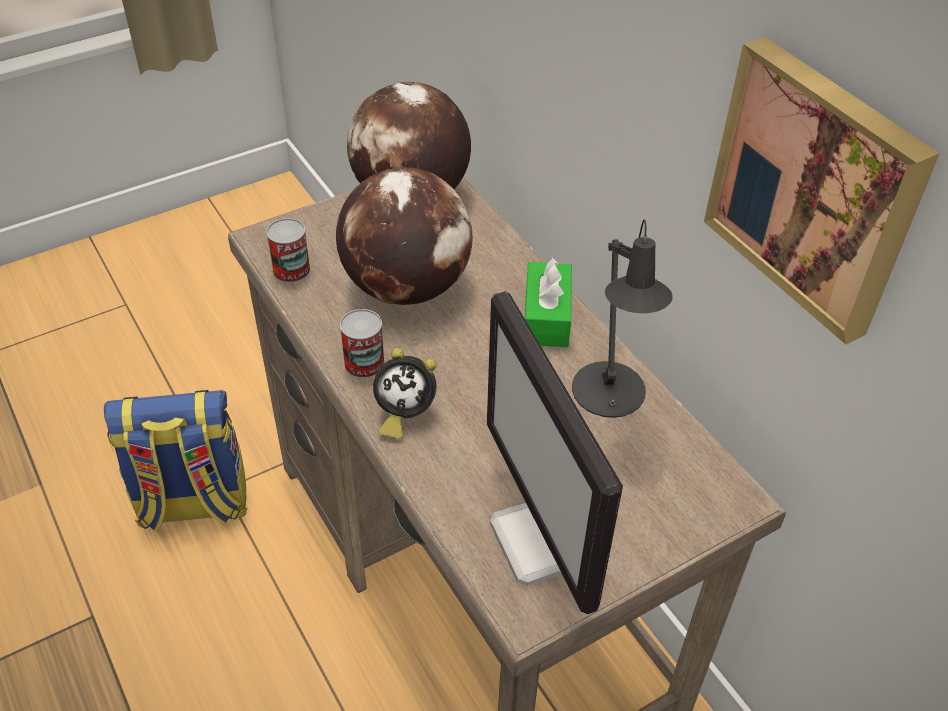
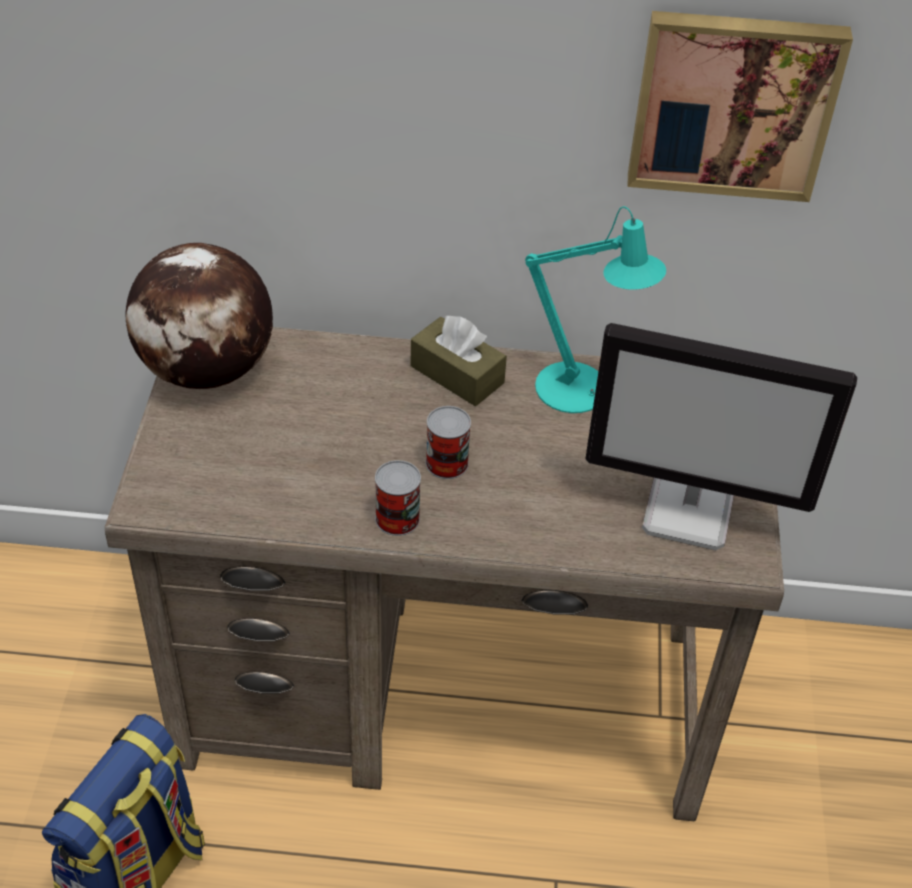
camera: 55 degrees left, 0 degrees up
can [266,218,311,283] -> can moved to [426,406,471,479]
globe [336,167,473,305] -> none
alarm clock [373,348,437,439] -> none
green tissue box [525,258,572,347] -> brown tissue box [410,315,507,406]
black table lamp [572,219,673,418] -> turquoise table lamp [525,206,666,413]

